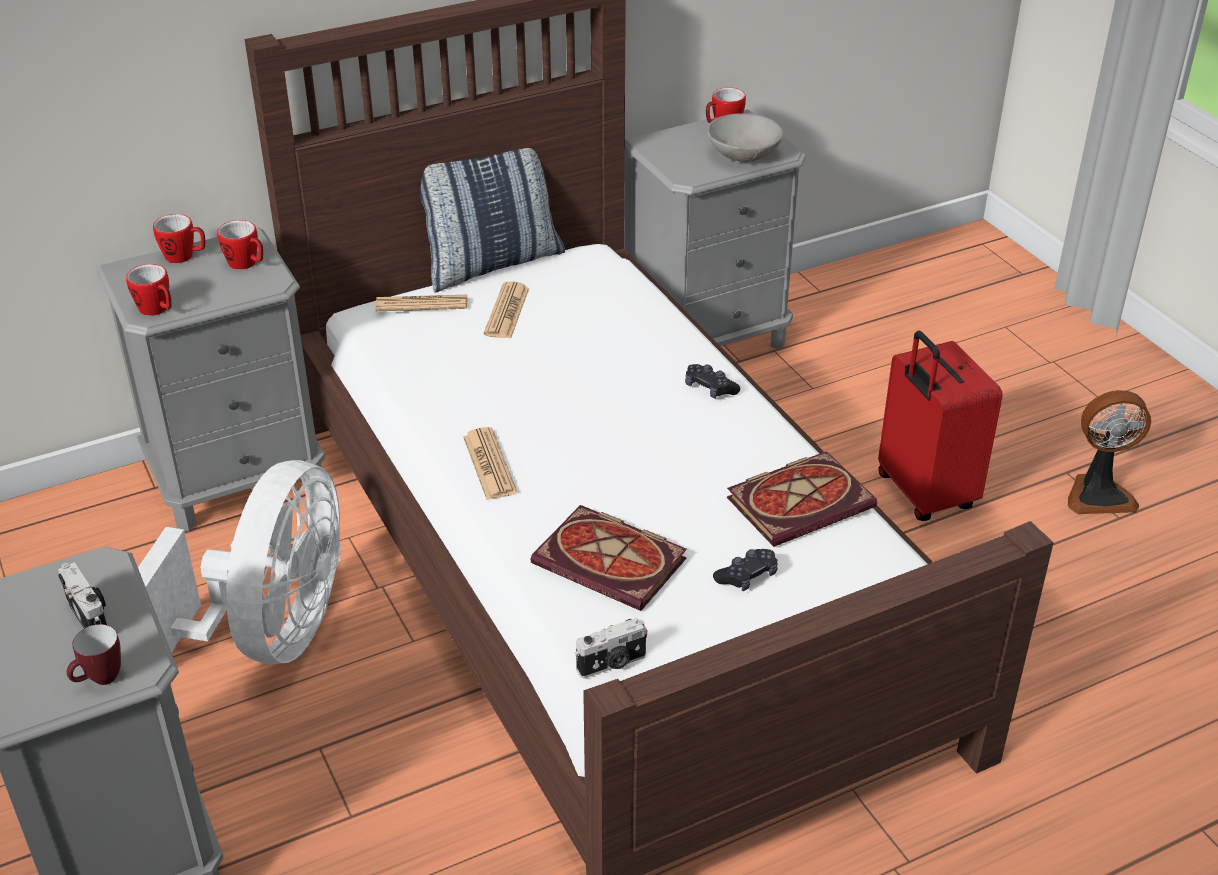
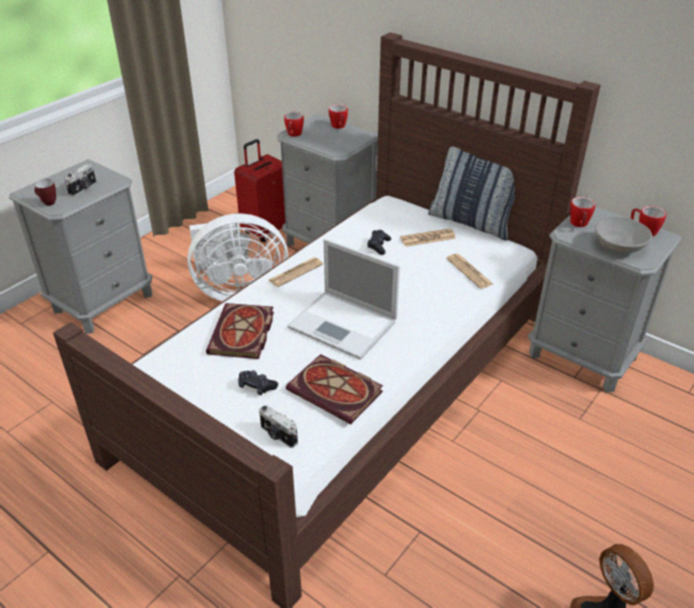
camera: 65 degrees right, 0 degrees up
mug [217,220,263,270] -> mug moved to [570,197,596,227]
newspaper [375,295,468,311] -> newspaper moved to [446,254,493,289]
camera [575,618,648,678] -> camera moved to [259,405,298,448]
black game controller [685,364,740,399] -> black game controller moved to [367,230,391,255]
red suitcase [878,331,1003,521] -> red suitcase moved to [234,139,286,242]
none -> laptop [288,239,400,360]

